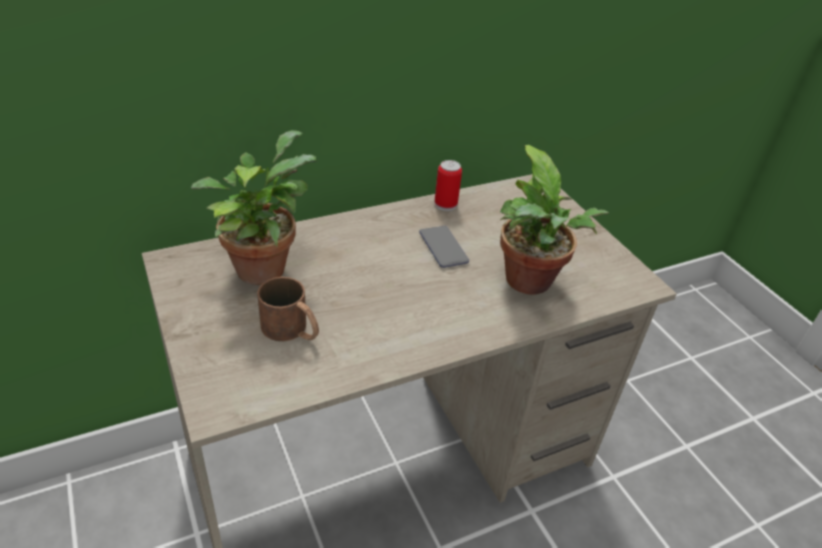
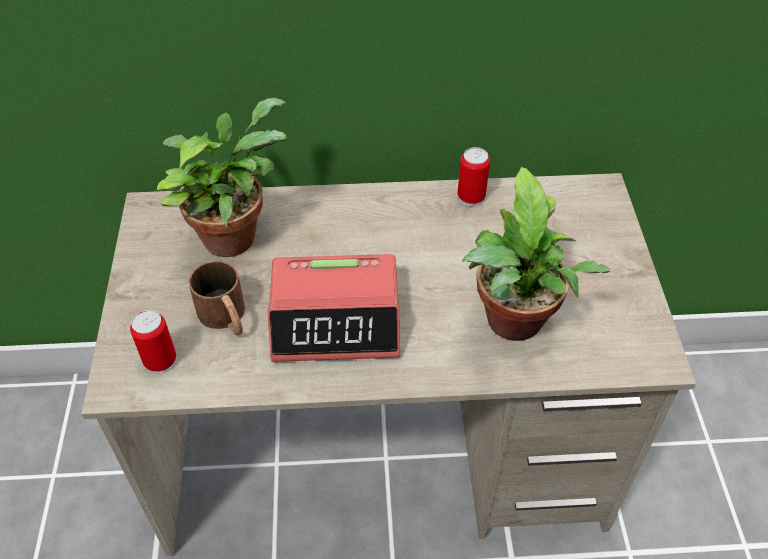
camera: 25 degrees right, 10 degrees up
phone [419,226,469,268] -> none
none -> can [130,310,176,374]
none -> alarm clock [267,254,400,362]

